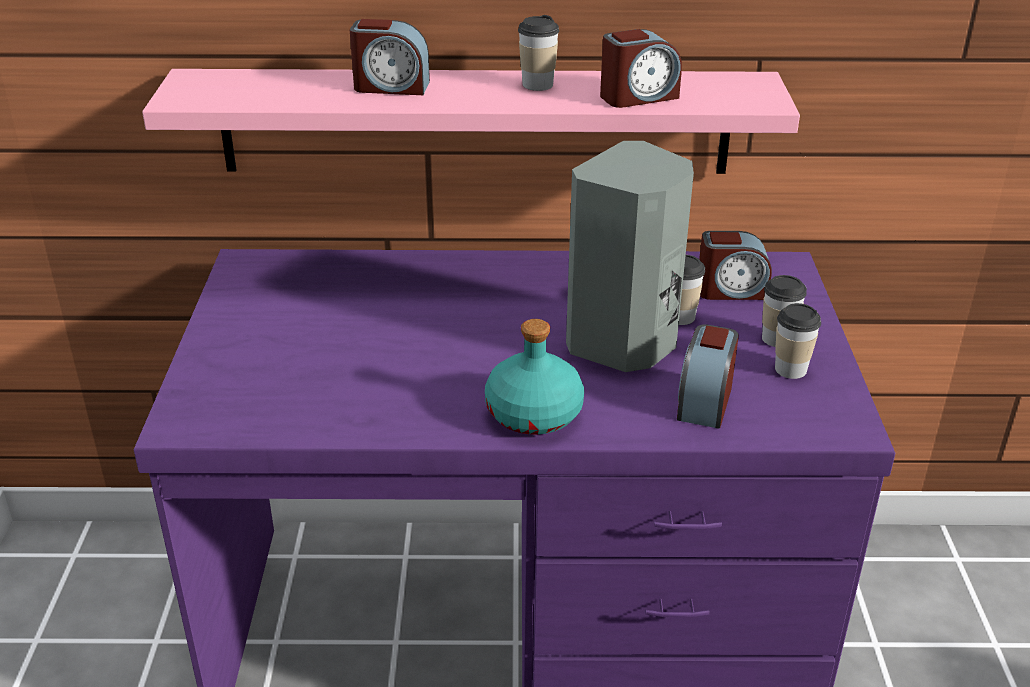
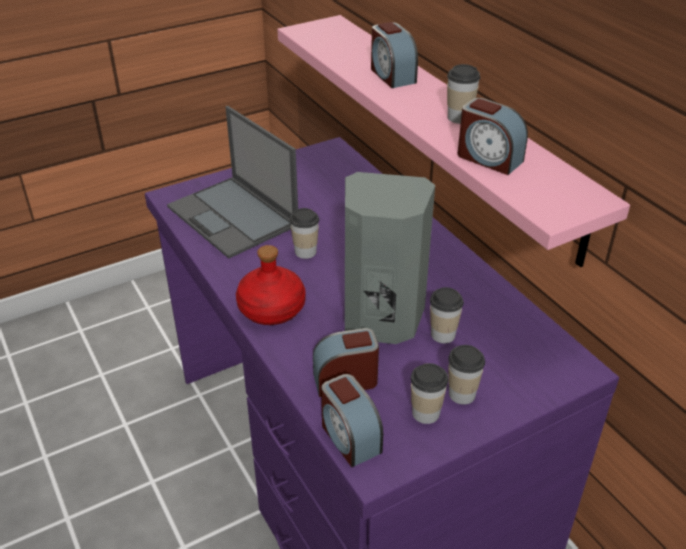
camera: 60 degrees right, 5 degrees up
turquoise bottle [485,319,584,434] -> red bottle [236,245,306,325]
alarm clock [699,231,772,300] -> alarm clock moved to [321,374,383,467]
none -> laptop [167,106,298,258]
none -> cup [290,208,319,259]

